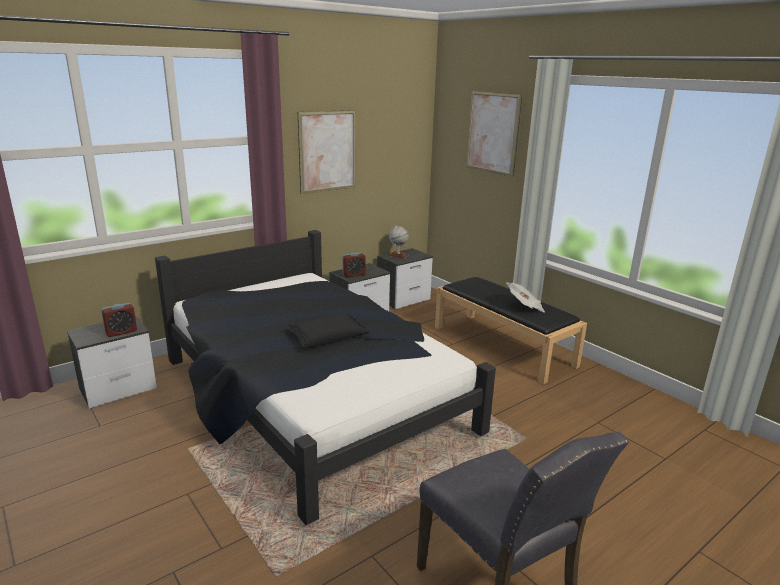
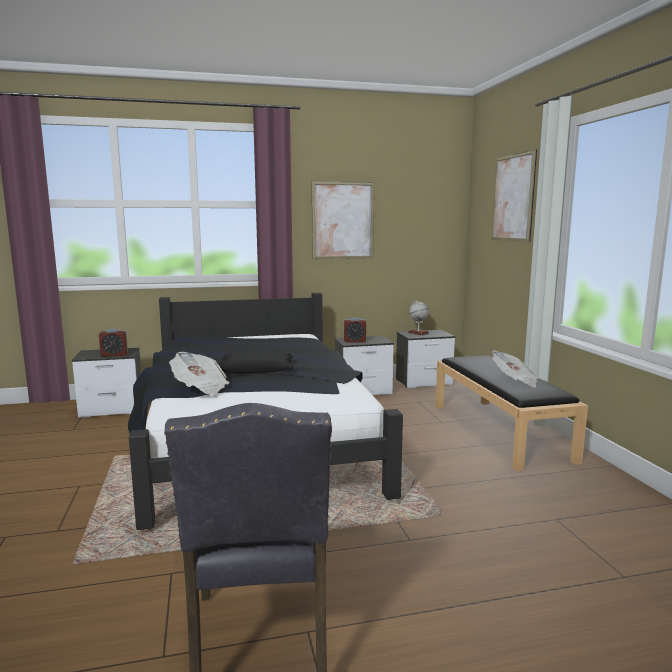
camera: 25 degrees right, 10 degrees down
none -> newspaper [169,352,230,395]

